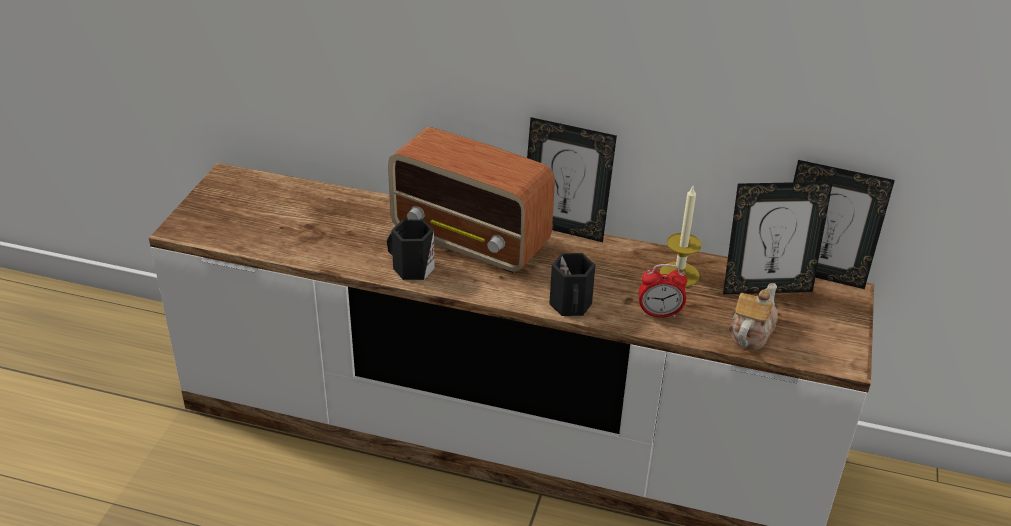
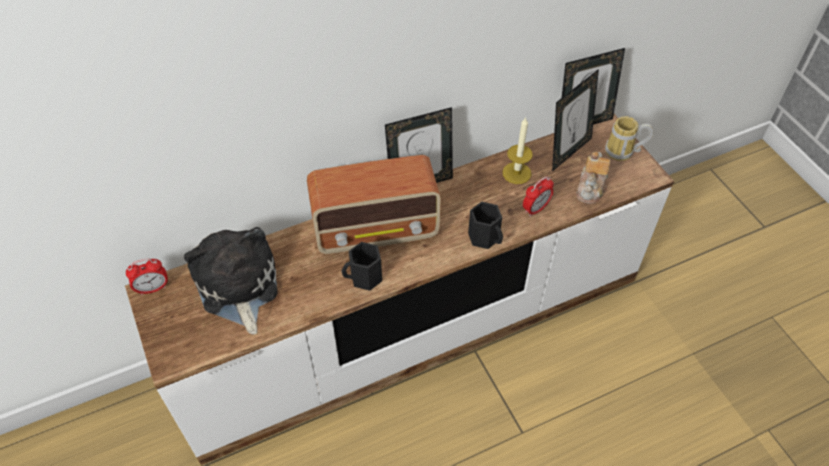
camera: 40 degrees left, 15 degrees up
teapot [728,283,778,350] -> teapot turned 150 degrees counterclockwise [576,152,610,204]
none -> alarm clock [126,259,168,295]
none -> plush toy [184,227,278,334]
none -> mug [605,116,653,161]

